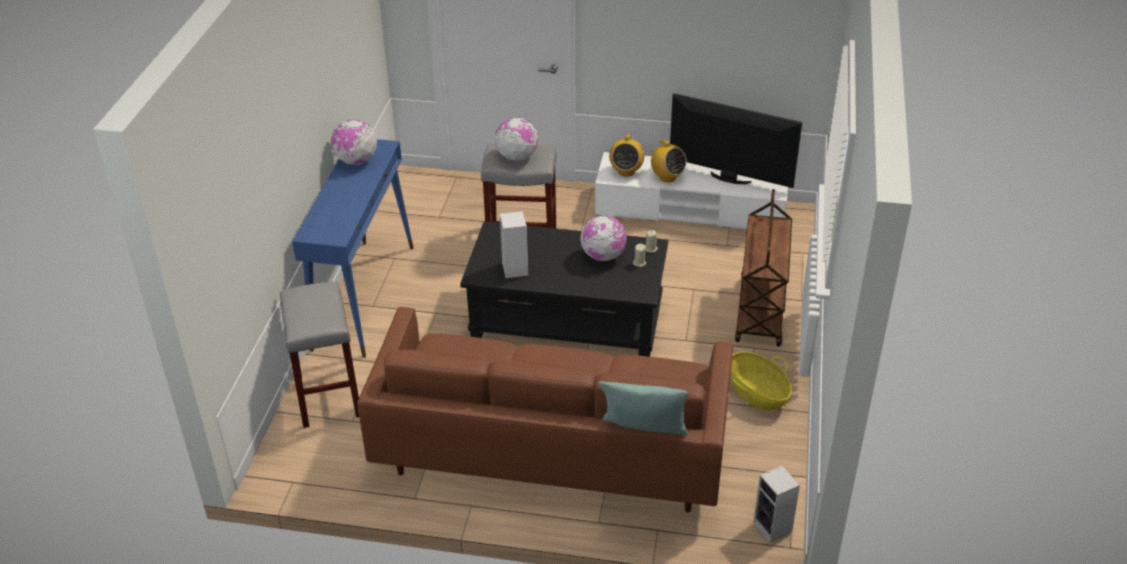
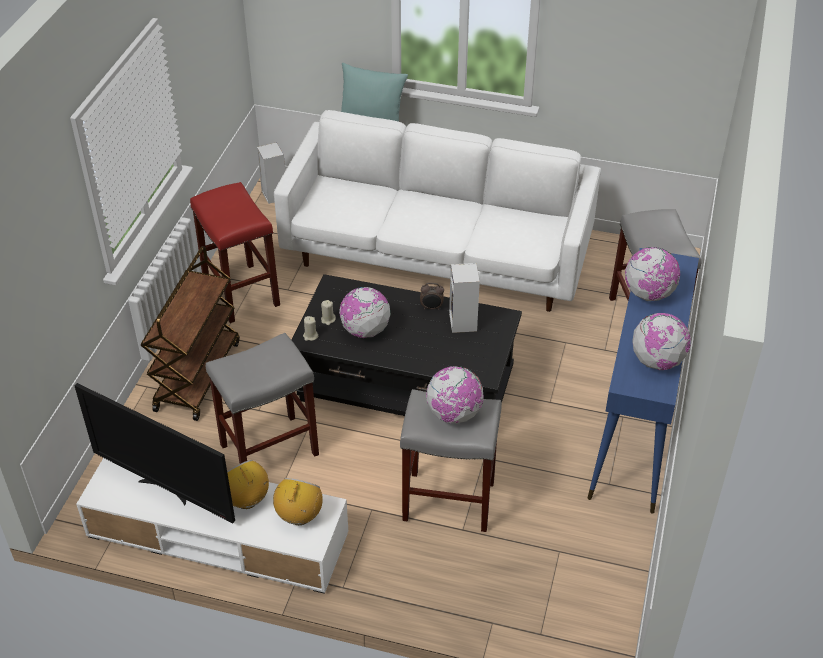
camera: 175 degrees left, 5 degrees up
brown sofa [357,307,733,512] -> white sofa [274,110,601,312]
basket [730,352,792,410] -> red stool [190,182,280,323]
none -> grey stool [206,333,319,464]
none -> alarm clock [420,283,444,310]
none -> globe [625,247,680,301]

